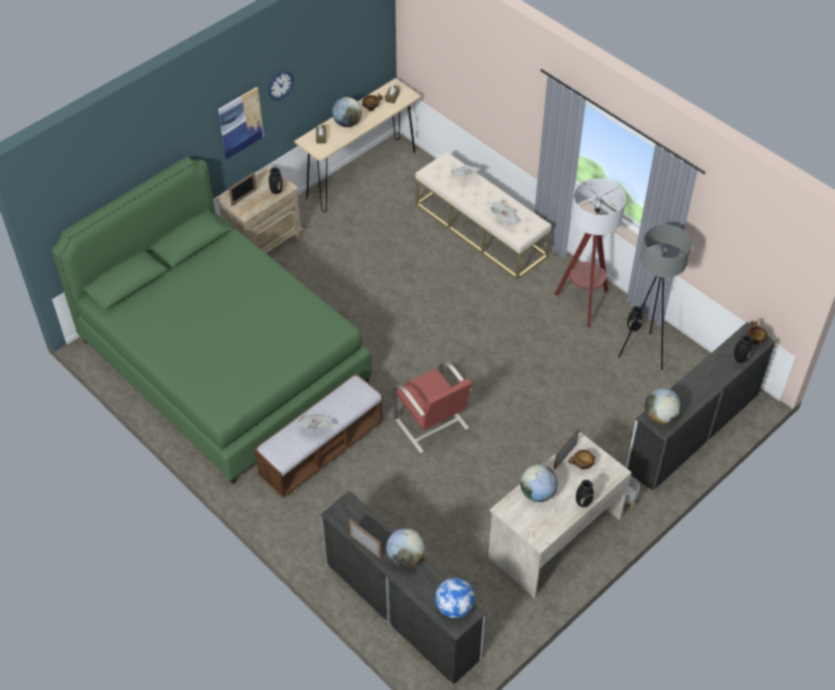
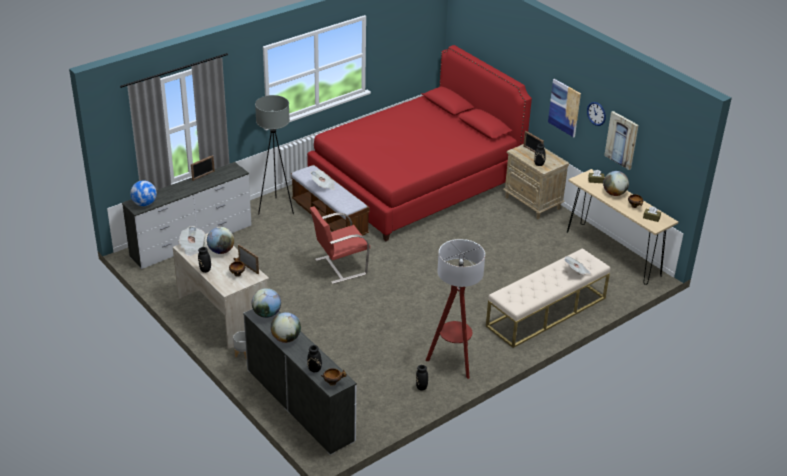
camera: 95 degrees right, 15 degrees down
green bed [51,157,372,484] -> red bed [307,45,532,241]
globe [386,528,425,568] -> globe moved to [271,312,301,343]
newspaper [490,202,522,225] -> newspaper moved to [178,226,206,256]
grey floor lamp [618,224,691,370] -> grey floor lamp moved to [255,95,294,214]
none -> picture [604,111,639,170]

